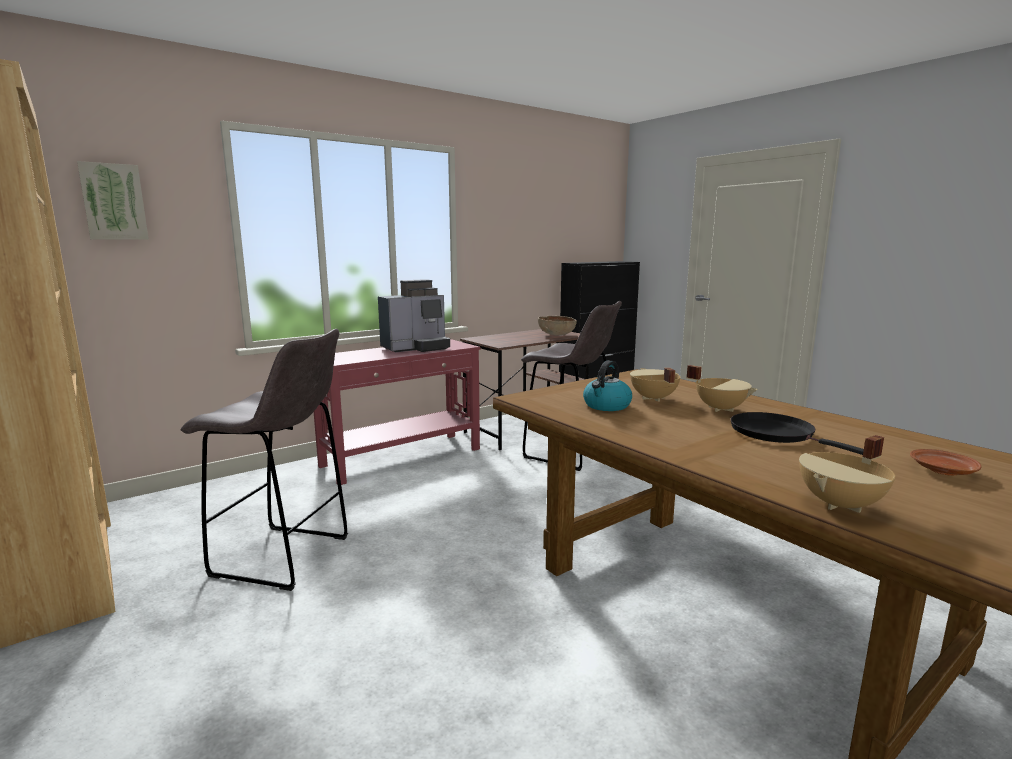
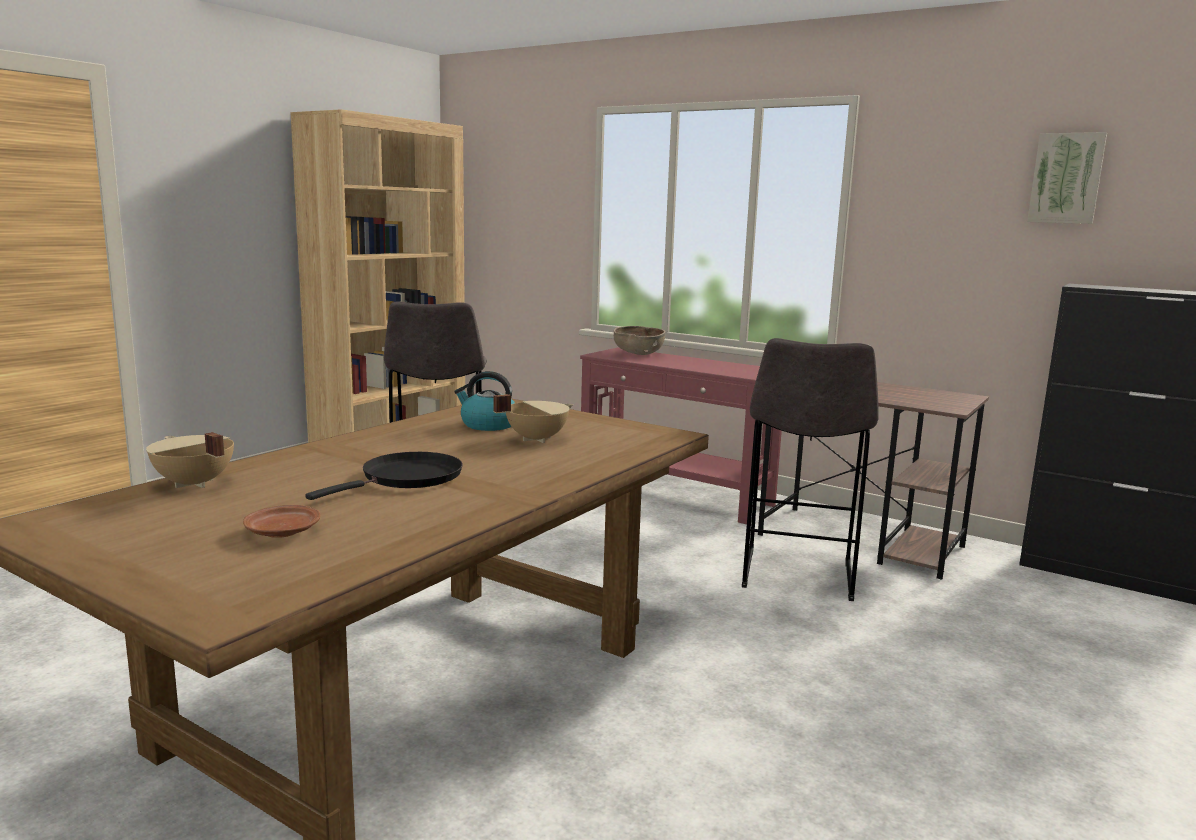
camera: 70 degrees right, 0 degrees up
picture [77,161,149,240] -> picture moved to [1027,132,1107,224]
coffee machine [378,279,450,352] -> none
brown bowl [538,316,577,336] -> brown bowl moved to [614,326,665,355]
beige cooking pot [687,365,758,412] -> none

